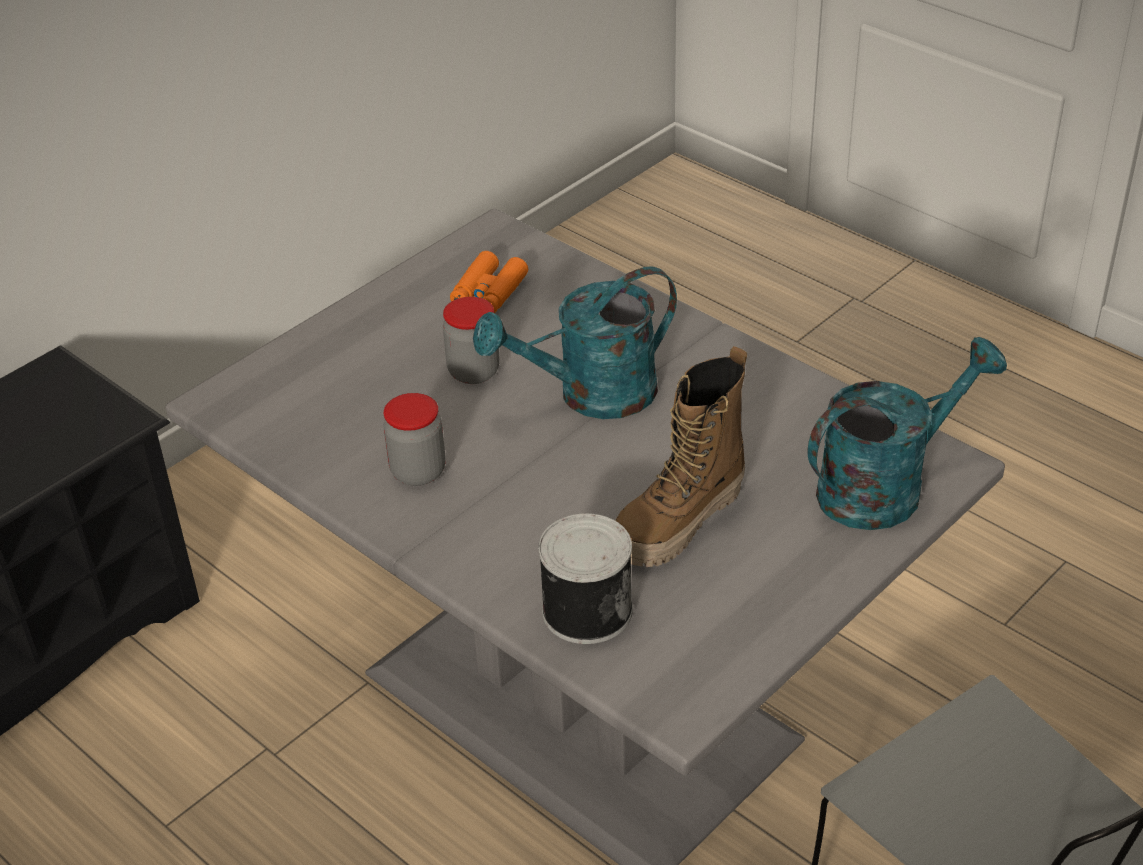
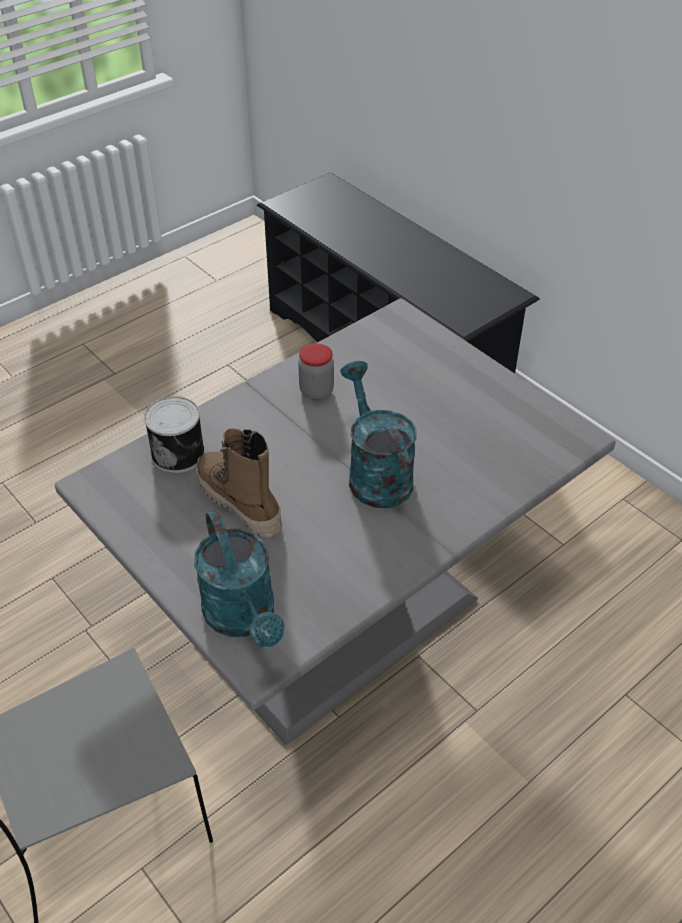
camera: 95 degrees right, 5 degrees up
jar [443,297,500,384] -> none
orange binoculars [450,251,528,313] -> none

